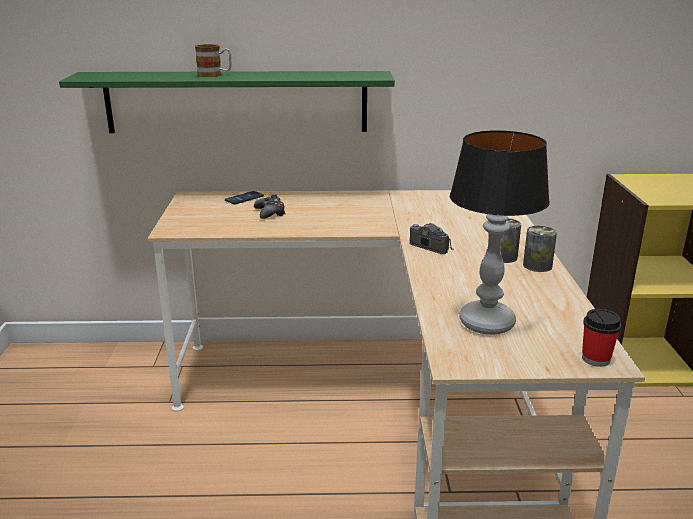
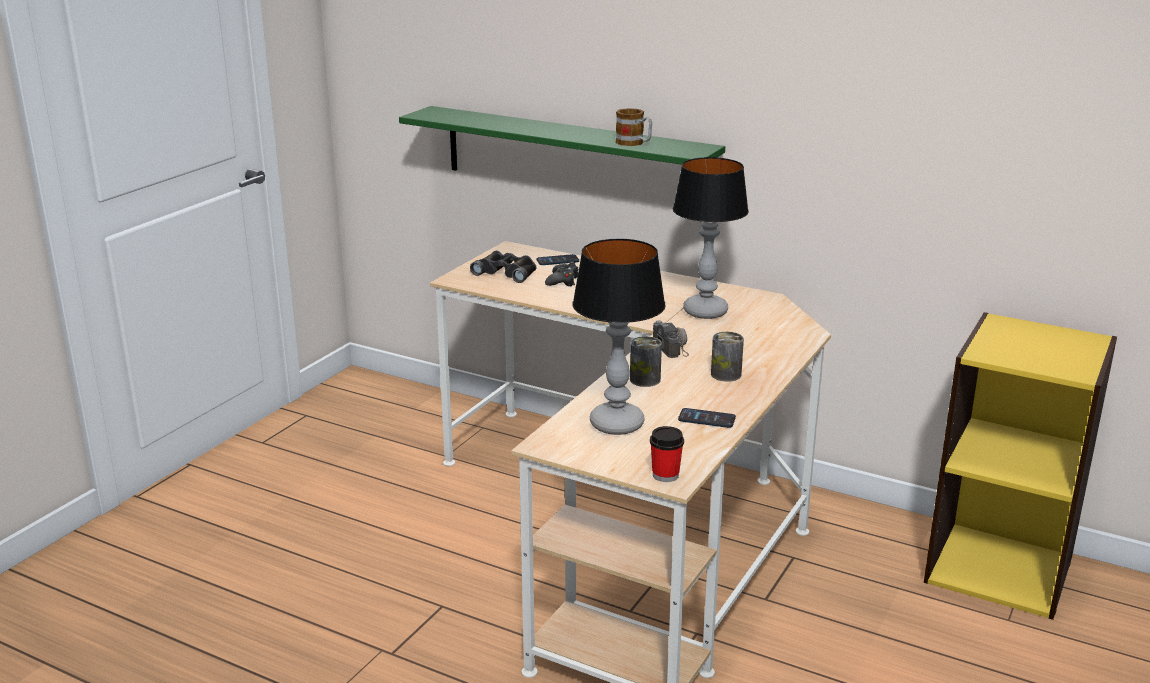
camera: 30 degrees right, 0 degrees up
mug [195,44,231,77] -> mug moved to [616,108,652,146]
can [523,225,557,272] -> can moved to [630,336,662,387]
none -> black binoculars [470,251,536,283]
none -> table lamp [673,157,749,319]
none -> phone [678,408,736,428]

